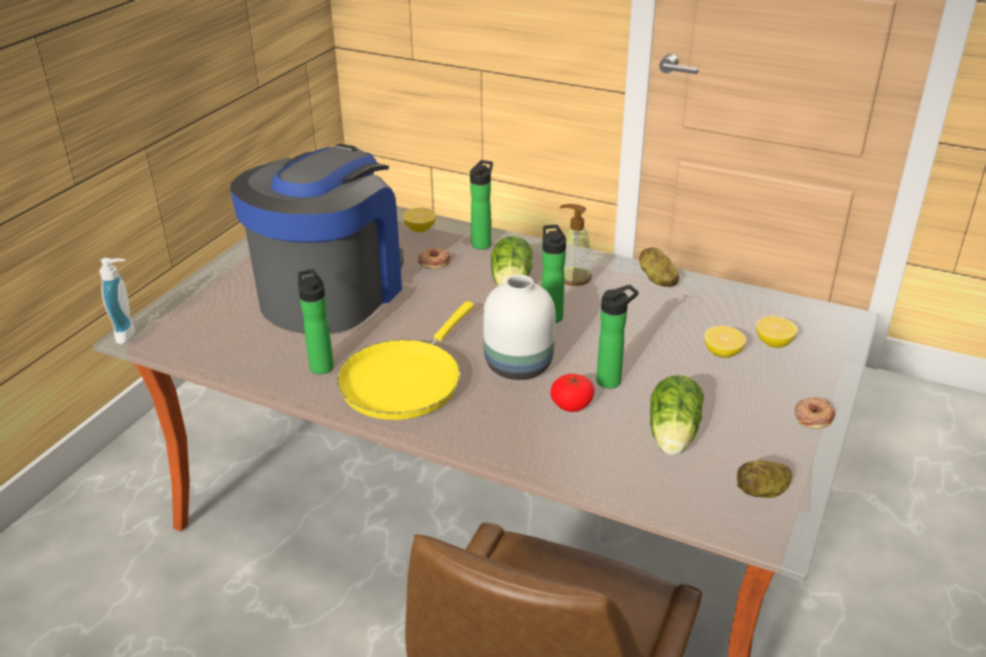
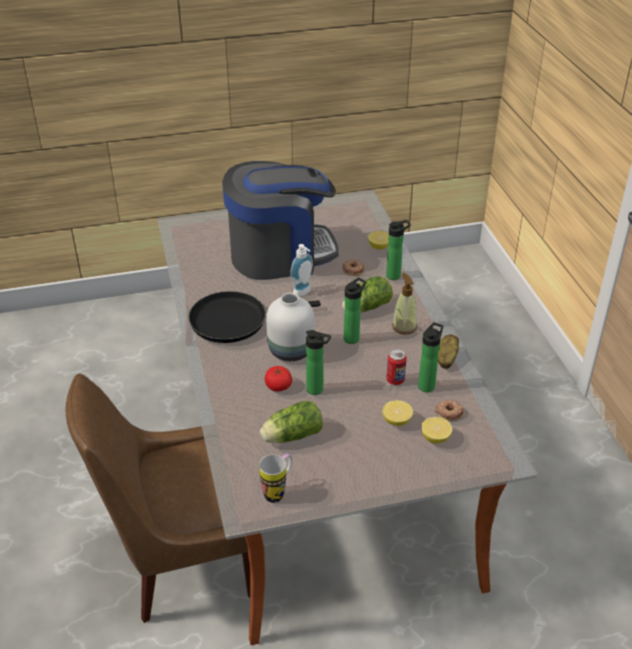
camera: 50 degrees right, 5 degrees up
soap dispenser [99,258,135,344] -> soap dispenser moved to [290,244,313,297]
bottle [298,269,334,374] -> bottle moved to [418,322,443,392]
yellow frying pan [337,301,474,420] -> black frying pan [189,291,321,343]
potato [737,460,792,498] -> mug [259,454,292,503]
donut [795,398,835,429] -> donut moved to [435,399,463,421]
none -> can [386,350,407,385]

